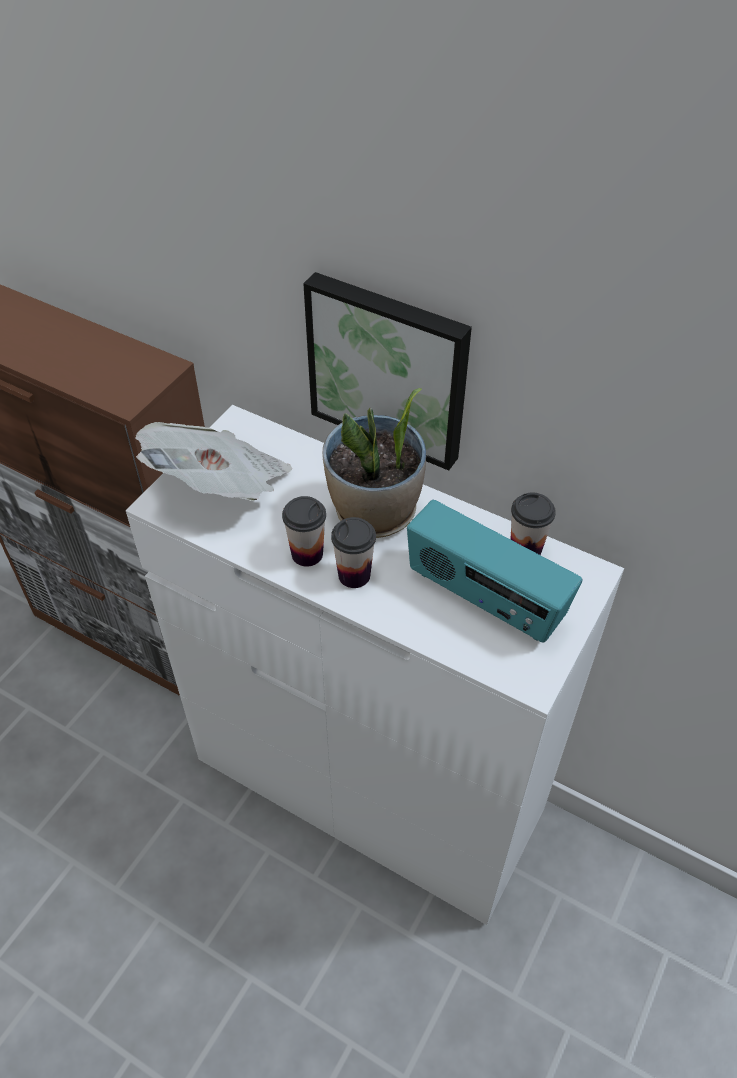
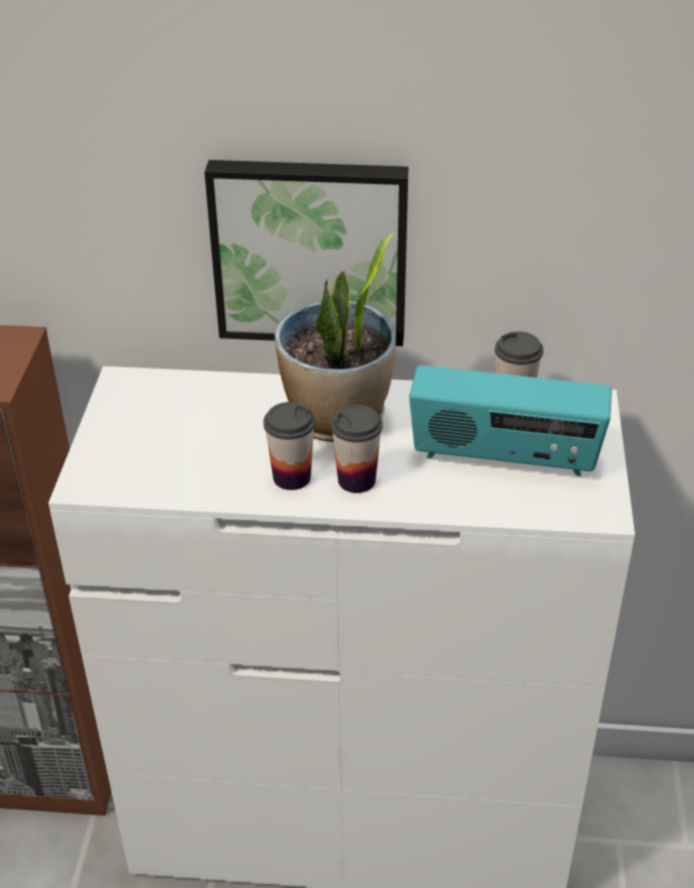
camera: 25 degrees left, 10 degrees down
newspaper [135,422,292,501] -> none

